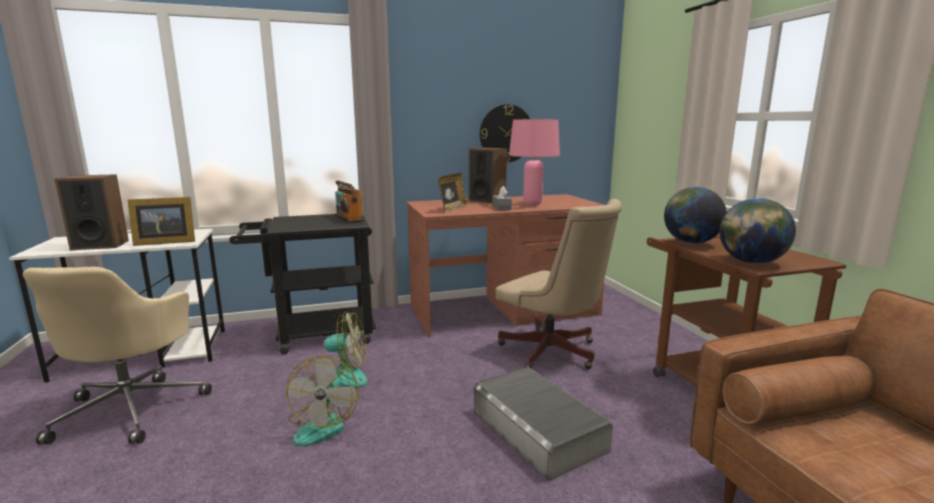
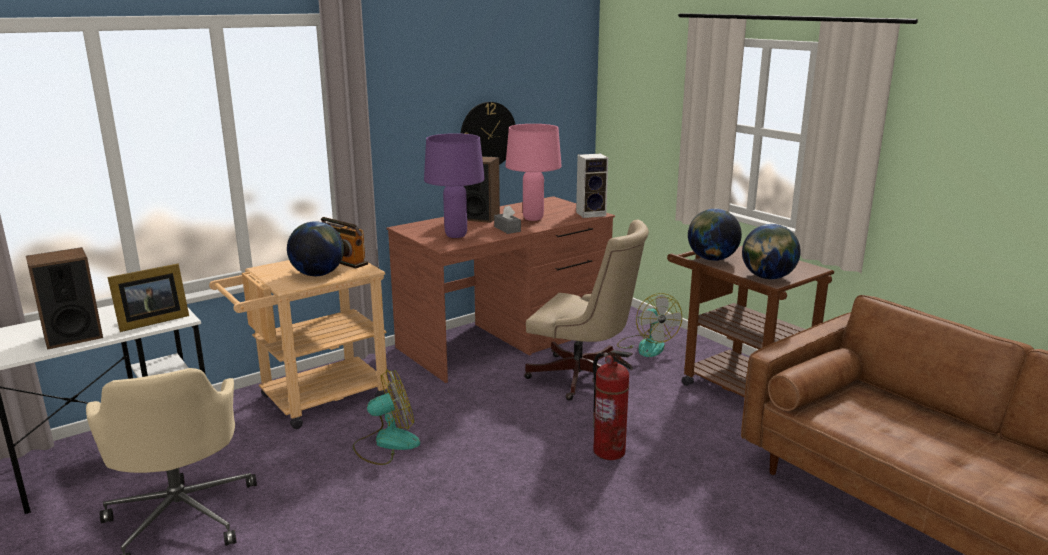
camera: 20 degrees left, 5 degrees up
black cart [229,214,376,354] -> beige cart [209,260,390,429]
fan [286,356,359,446] -> fan moved to [617,293,682,357]
picture frame [438,173,468,212] -> purple table lamp [424,133,485,238]
grey storage box [474,367,613,481] -> fire extinguisher [593,349,633,460]
none -> globe [287,221,344,276]
none -> speaker [576,153,608,218]

